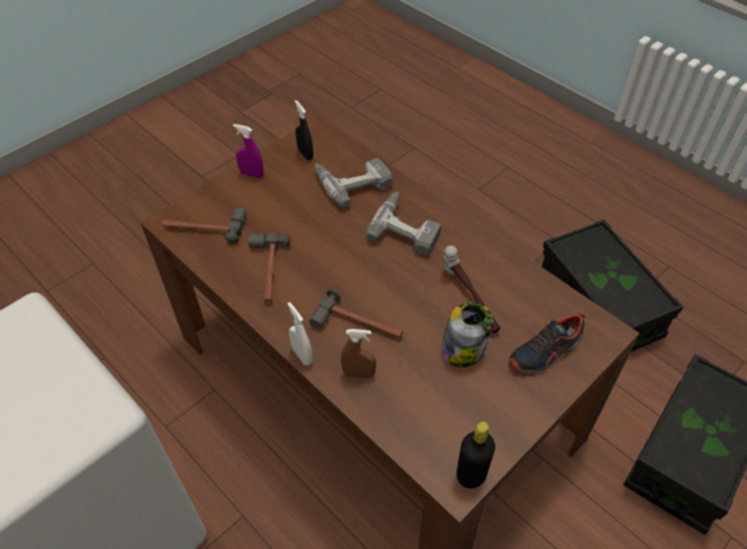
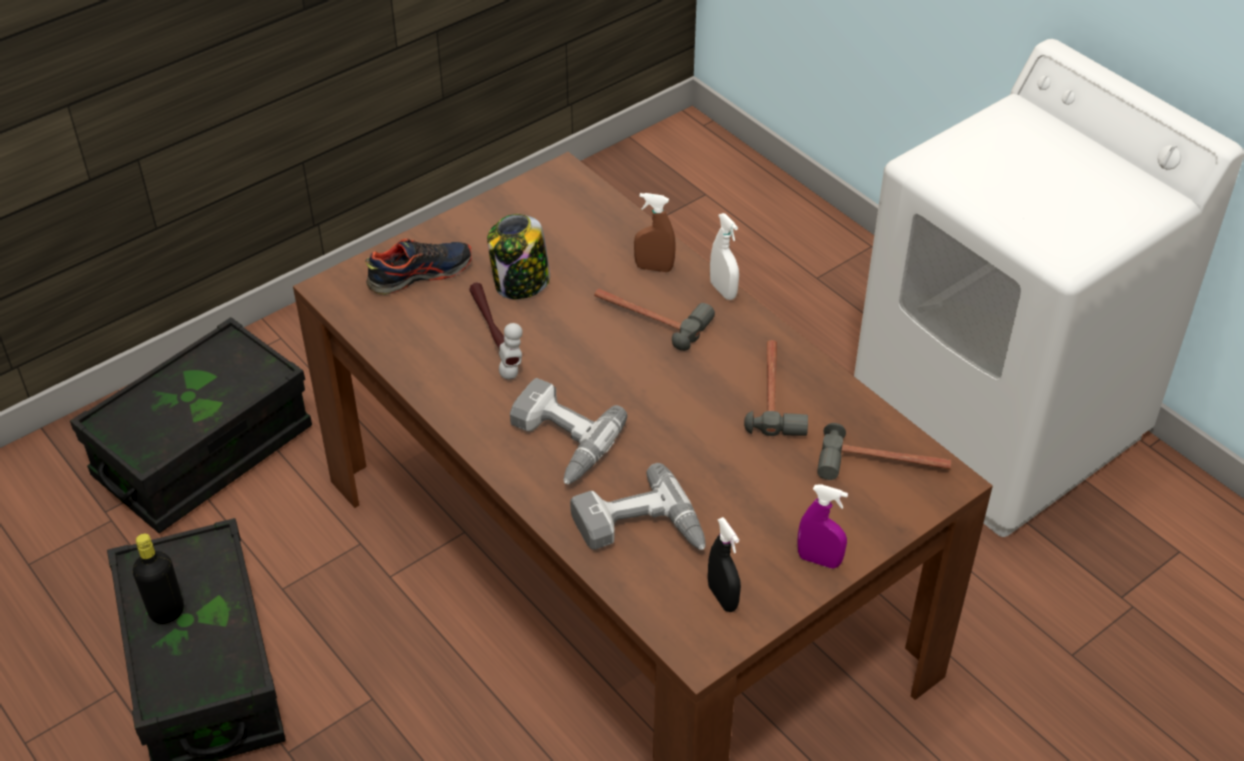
camera: 175 degrees left, 5 degrees down
black bottle [456,421,495,488] -> black bottle moved to [133,534,184,624]

